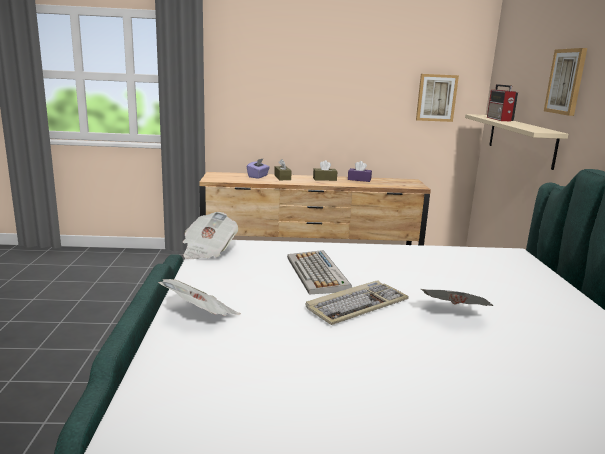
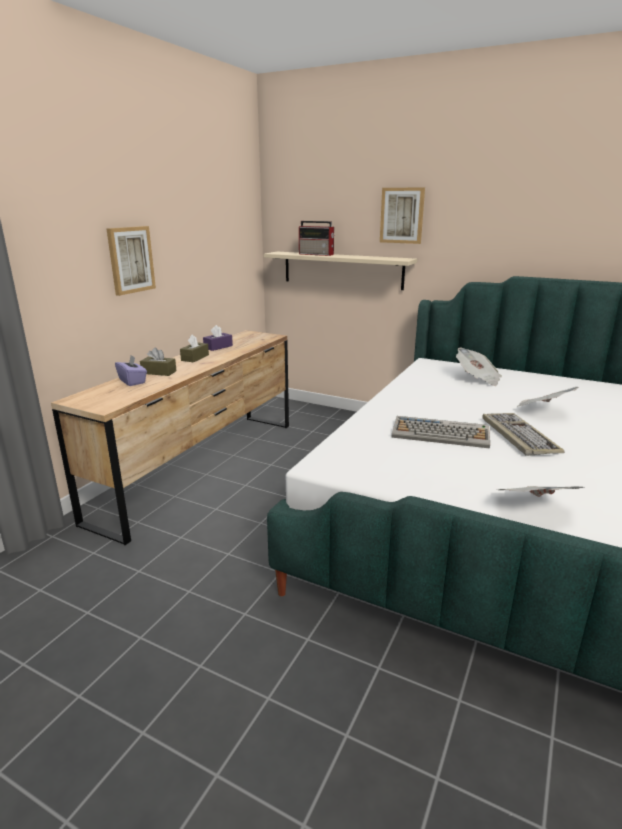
camera: 60 degrees left, 5 degrees up
newspaper [183,212,238,259] -> newspaper moved to [456,348,502,386]
picture [416,74,459,122] -> picture moved to [107,226,156,296]

